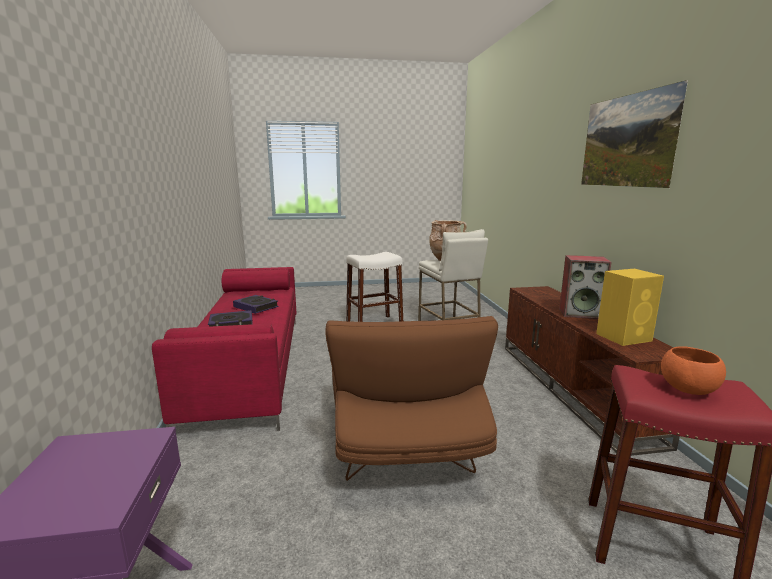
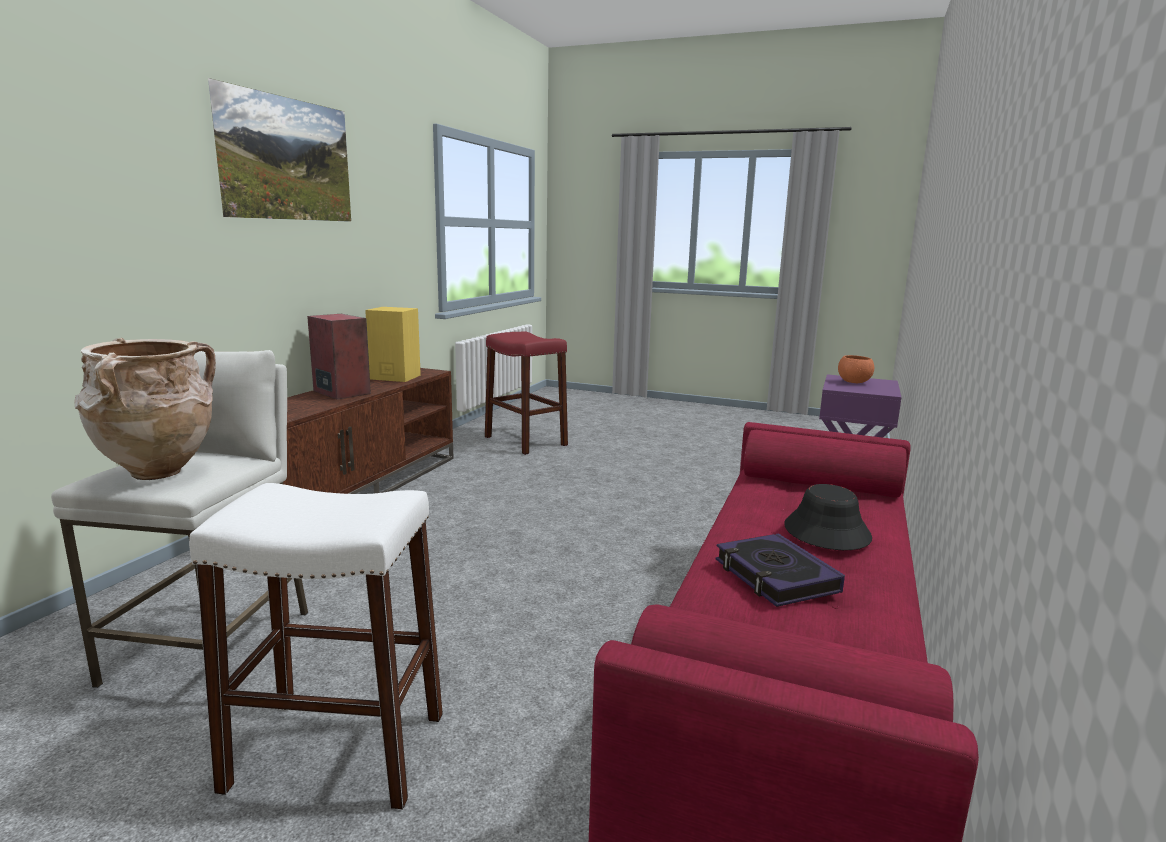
camera: 150 degrees left, 0 degrees up
book [208,310,253,327] -> black hat [784,484,872,550]
brown armchair [325,316,498,481] -> none
orange bowl [661,346,726,395] -> orange bowl moved to [838,355,874,383]

